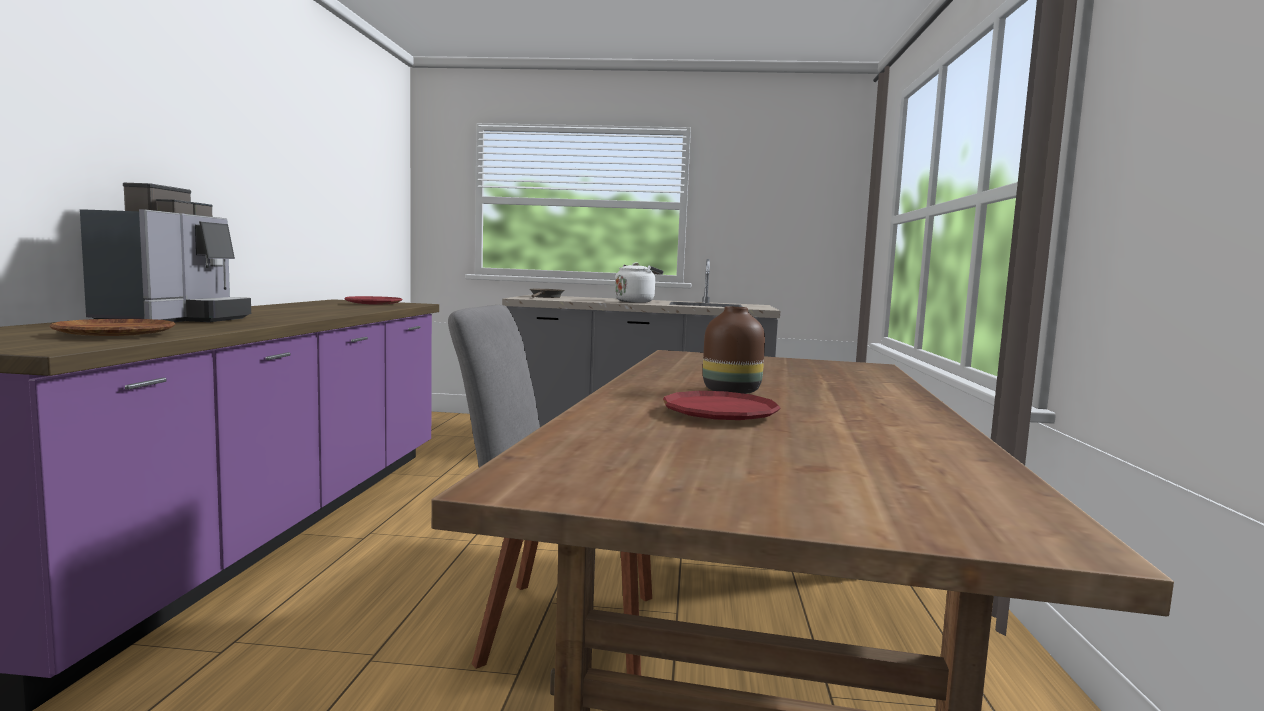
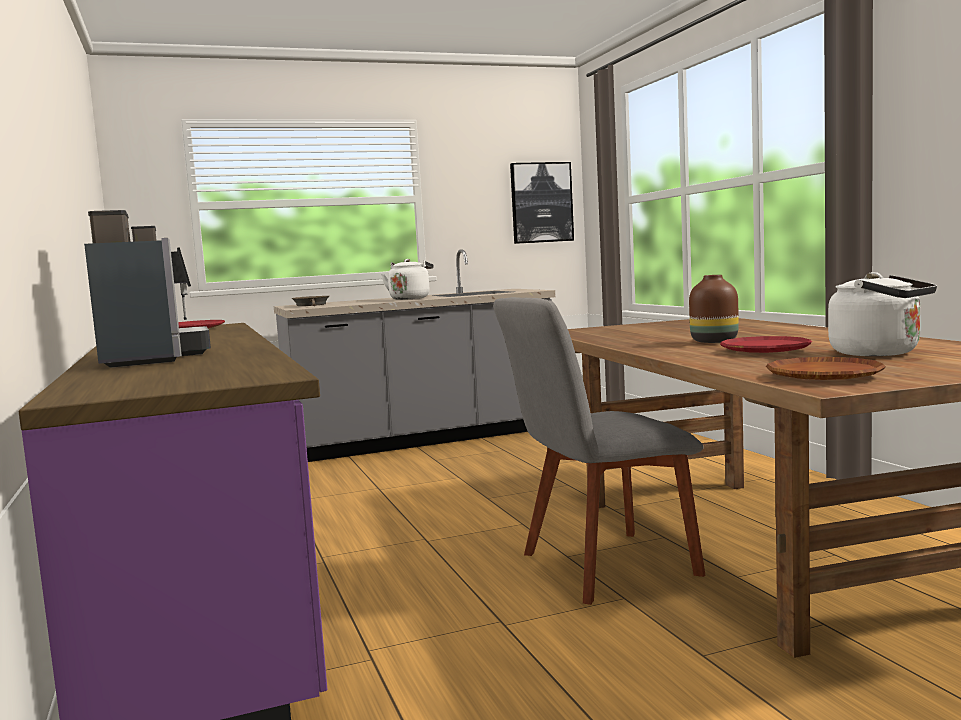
camera: 25 degrees left, 0 degrees up
brown plate [49,319,175,336] -> brown plate moved to [766,357,886,380]
none -> picture [510,162,574,244]
none -> white kettle [828,272,937,356]

